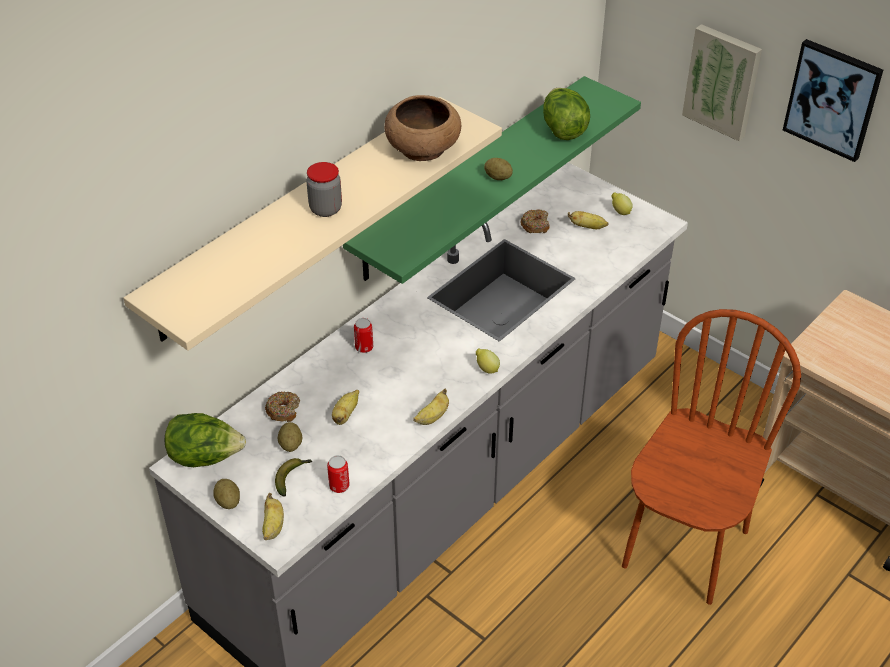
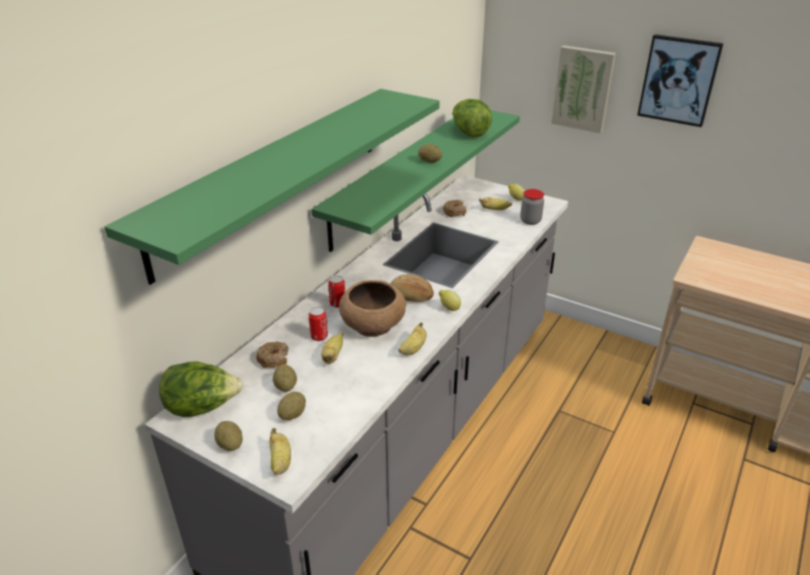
camera: 10 degrees left, 10 degrees down
beige shelf [123,97,502,351] -> green shelf [104,89,440,285]
banana [275,458,312,497] -> potato [277,392,306,420]
jar [306,162,342,217] -> jar moved to [520,189,544,225]
can [327,455,350,493] -> can moved to [309,307,328,341]
brown bowl [384,95,461,161] -> brown bowl moved to [339,280,406,337]
brown chair [622,309,801,605] -> none
none -> bread [390,274,434,302]

